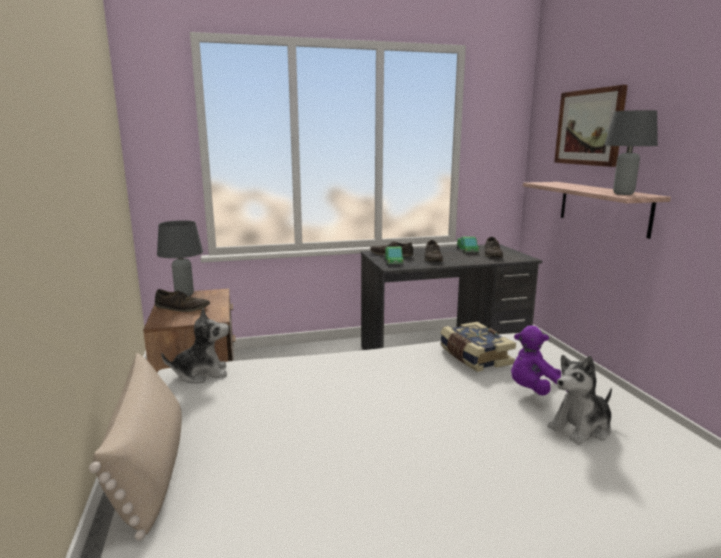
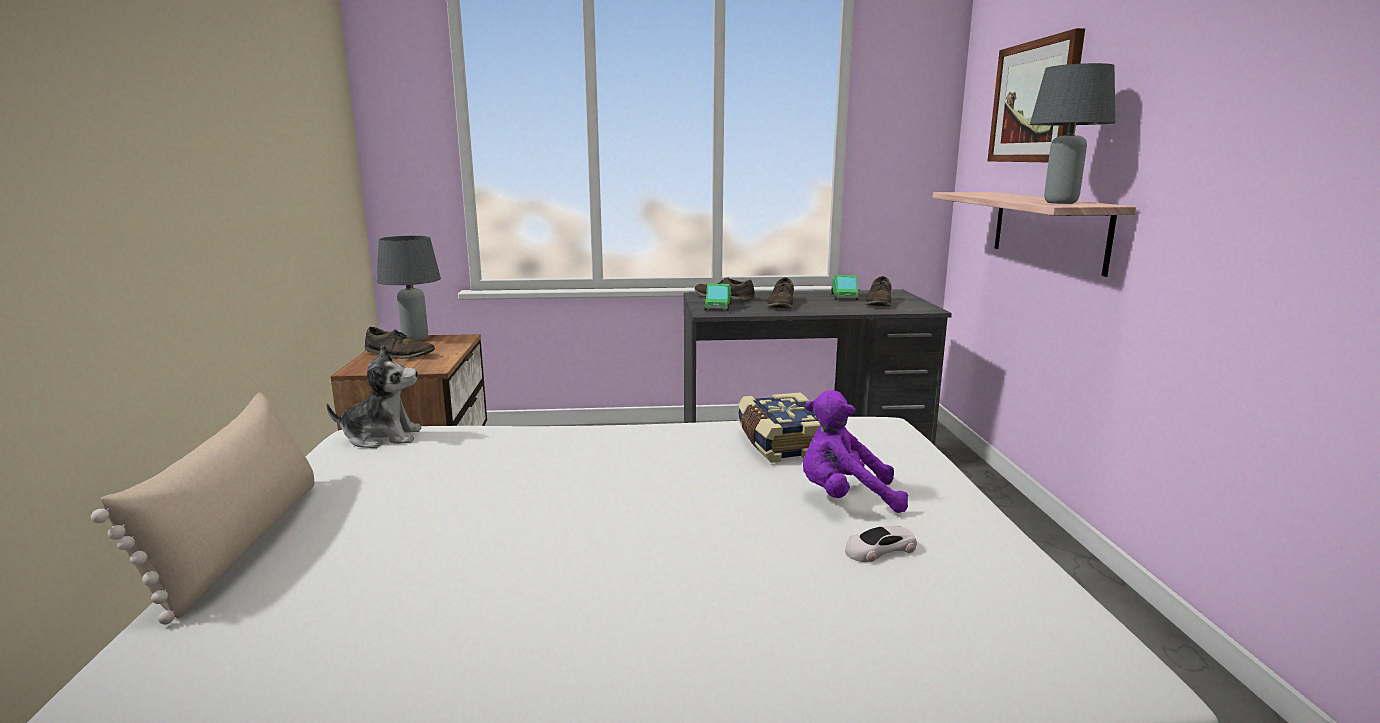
camera: 10 degrees right, 0 degrees up
plush toy [548,355,612,445] -> white toy car [845,525,917,562]

